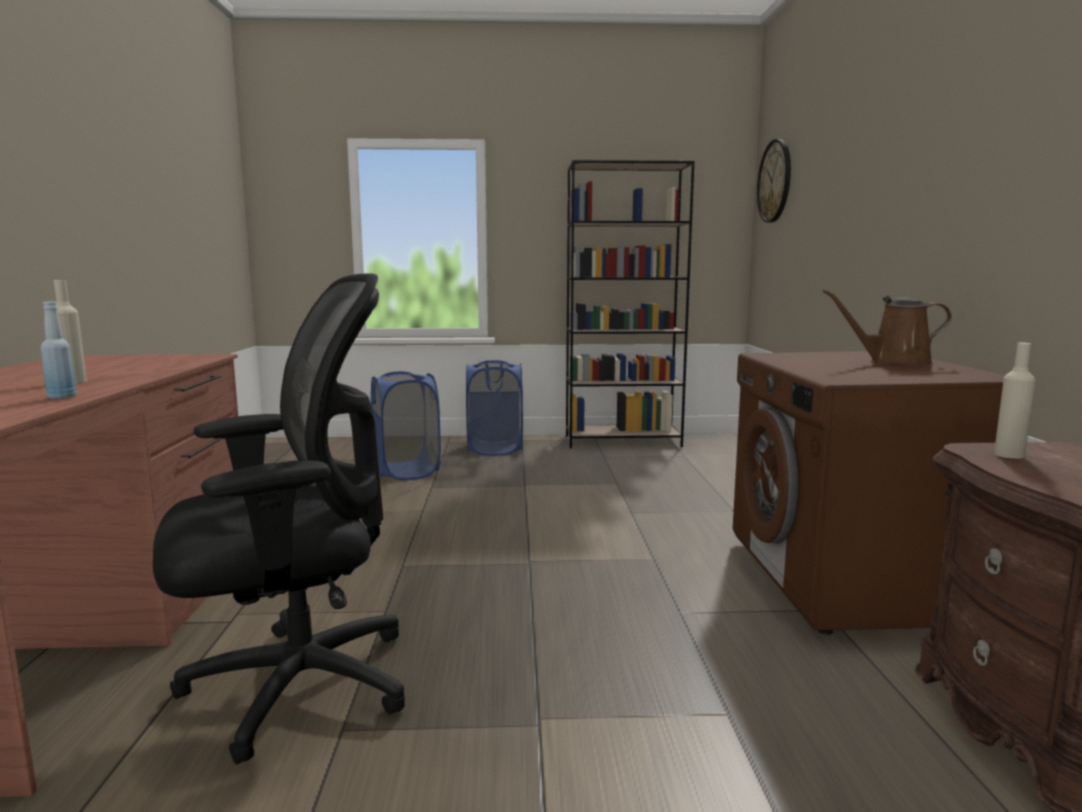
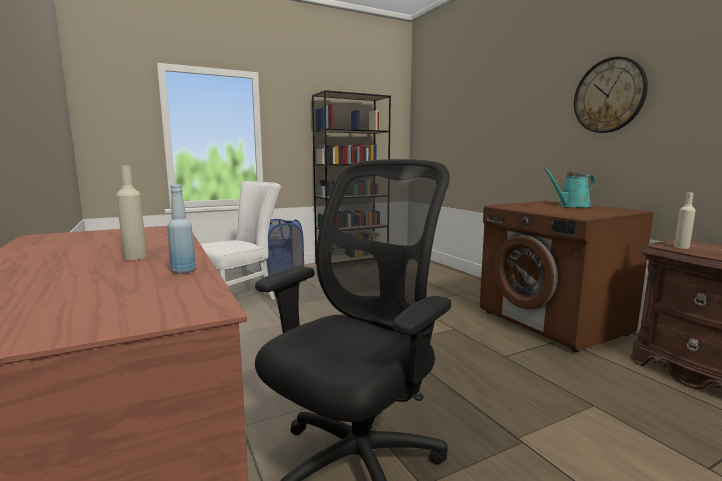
camera: 25 degrees left, 0 degrees up
blue laundry basket [371,371,441,480] -> white chair [200,181,281,300]
wall clock [757,139,791,223] -> wall clock moved to [574,57,648,133]
brown watering can [823,289,952,366] -> turquoise watering can [544,169,595,208]

